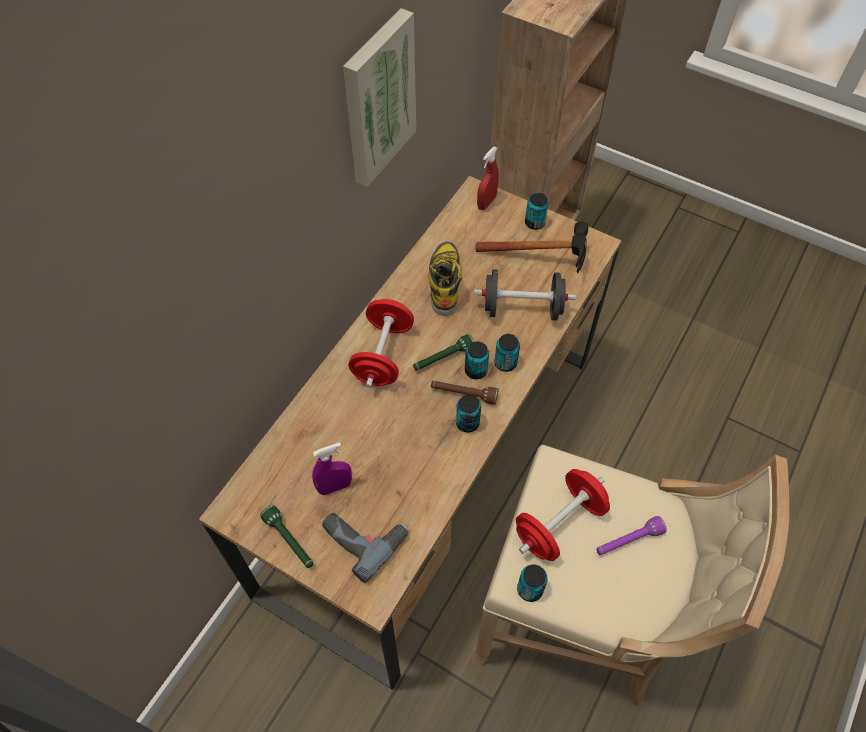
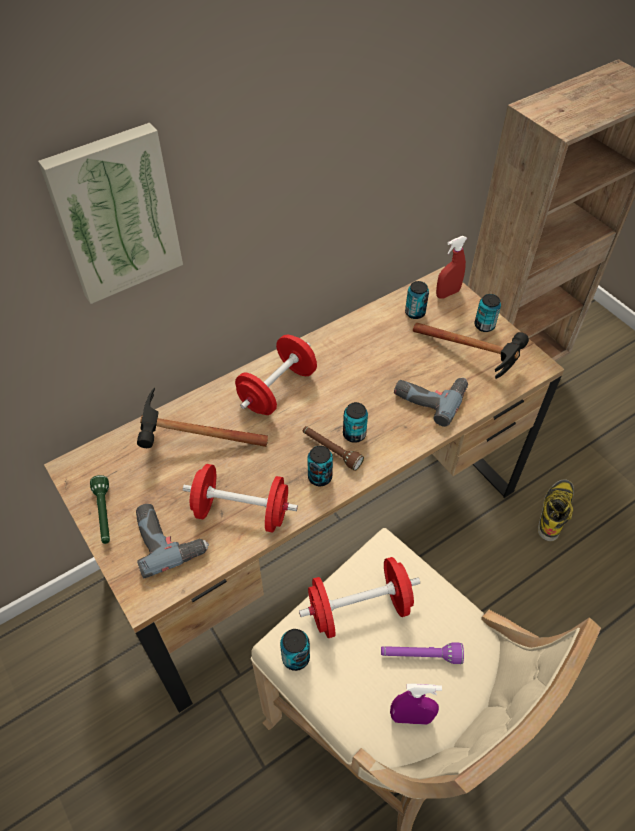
camera: 25 degrees right, 5 degrees down
purple spray bottle [312,442,352,495] -> purple spray bottle moved to [390,684,442,725]
picture [343,8,416,187] -> picture moved to [38,123,183,304]
green flashlight [413,334,474,370] -> none
boot [429,241,462,316] -> boot moved to [538,479,574,541]
black dumbbell [474,269,576,321] -> power drill [394,378,468,427]
can [494,334,520,372] -> can moved to [405,281,429,319]
none -> hammer [137,388,268,448]
none -> red dumbbell [183,464,298,533]

